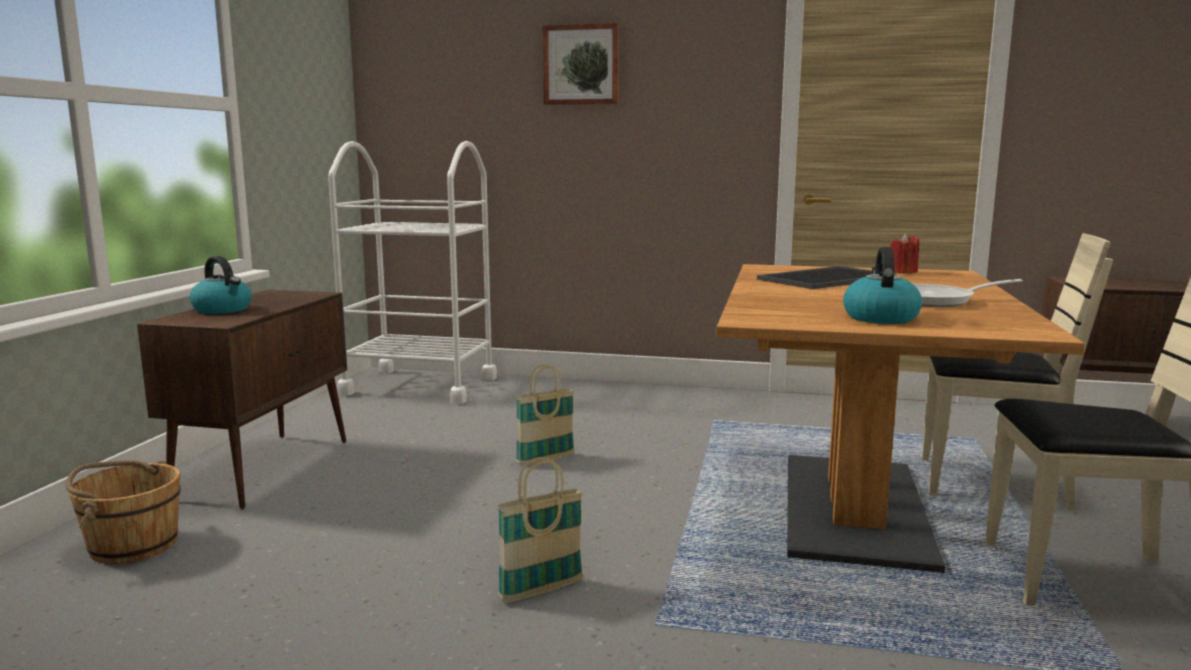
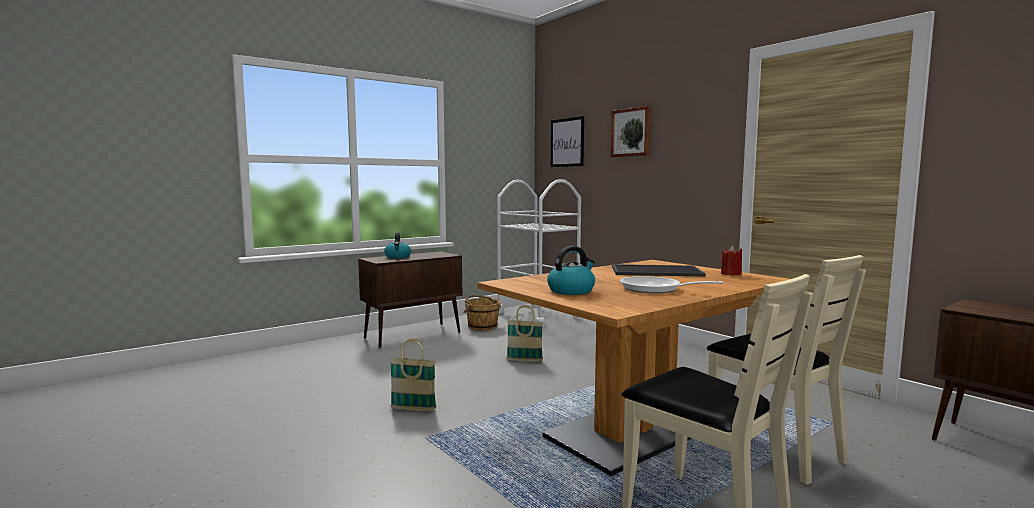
camera: 40 degrees right, 5 degrees down
brown bucket [65,460,181,564] -> brown bucket moved to [464,295,501,330]
none -> picture [551,116,584,167]

